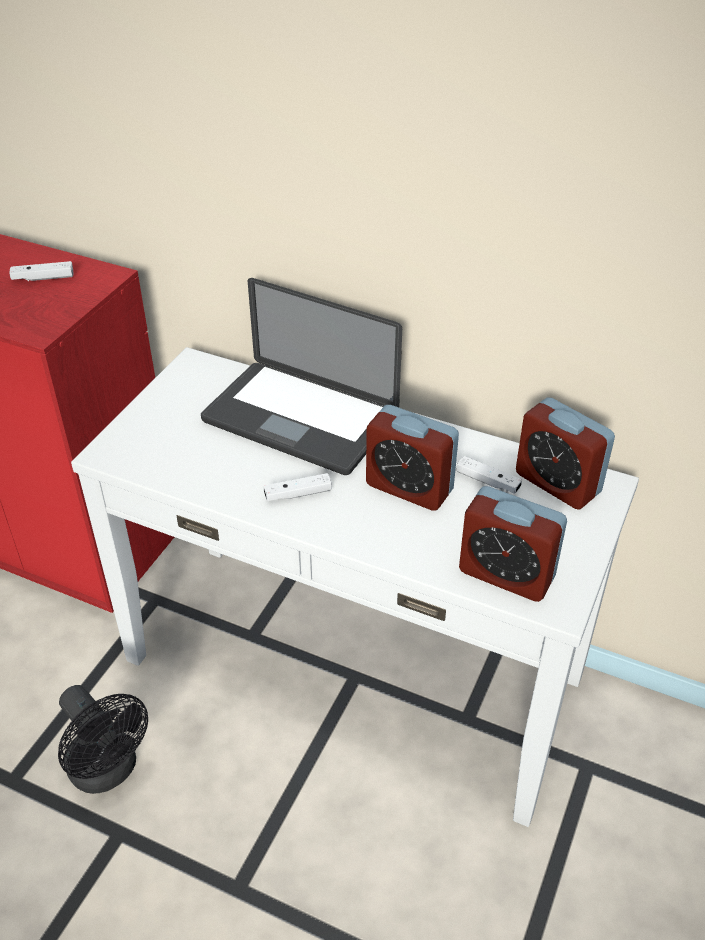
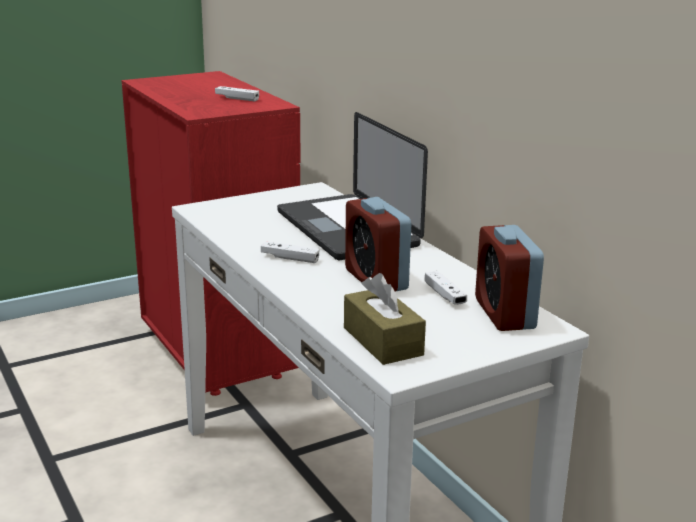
camera: 35 degrees right, 20 degrees down
black fan [58,685,148,794] -> none
alarm clock [459,486,567,602] -> brown tissue box [344,273,426,365]

